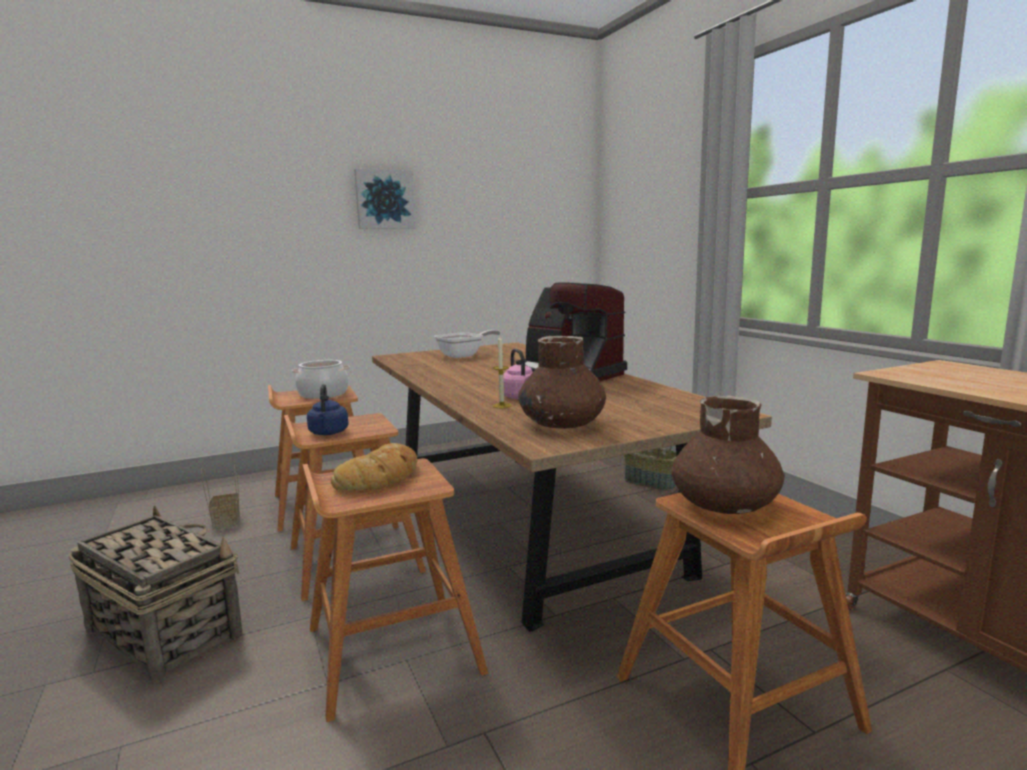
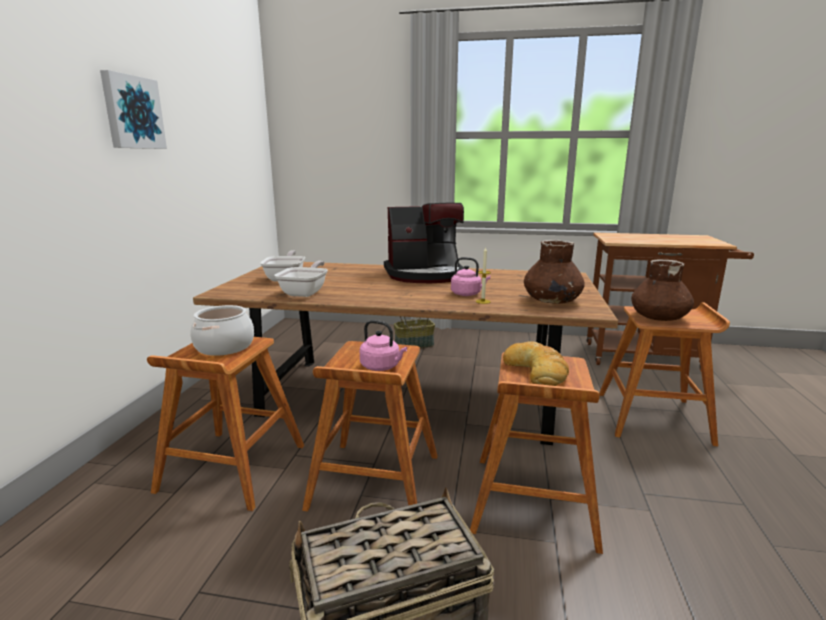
camera: 55 degrees left, 5 degrees up
basket [201,464,240,530] -> none
blue kettle [307,384,349,435] -> pink kettle [360,320,407,371]
none -> frying pan [275,261,328,297]

